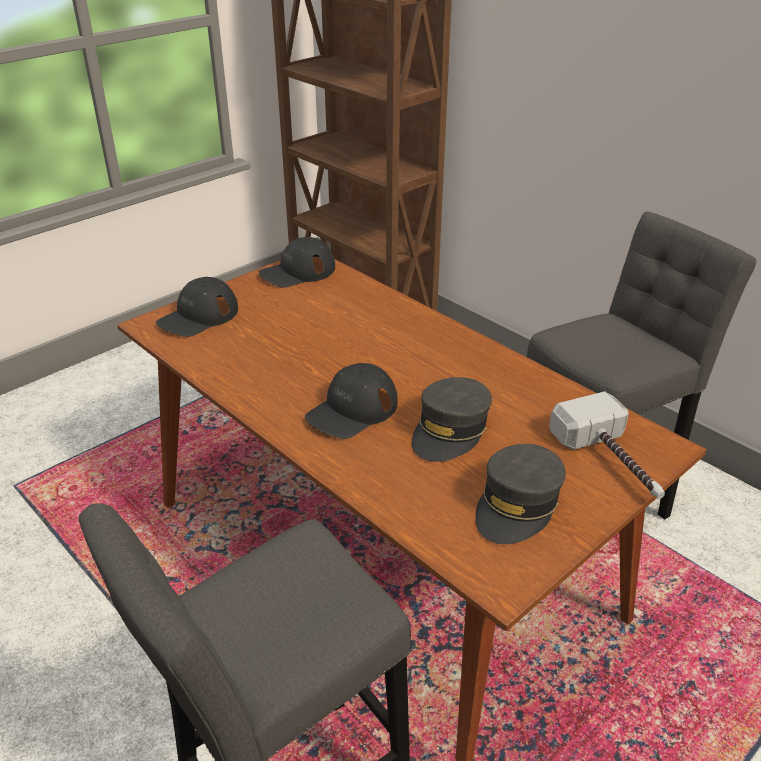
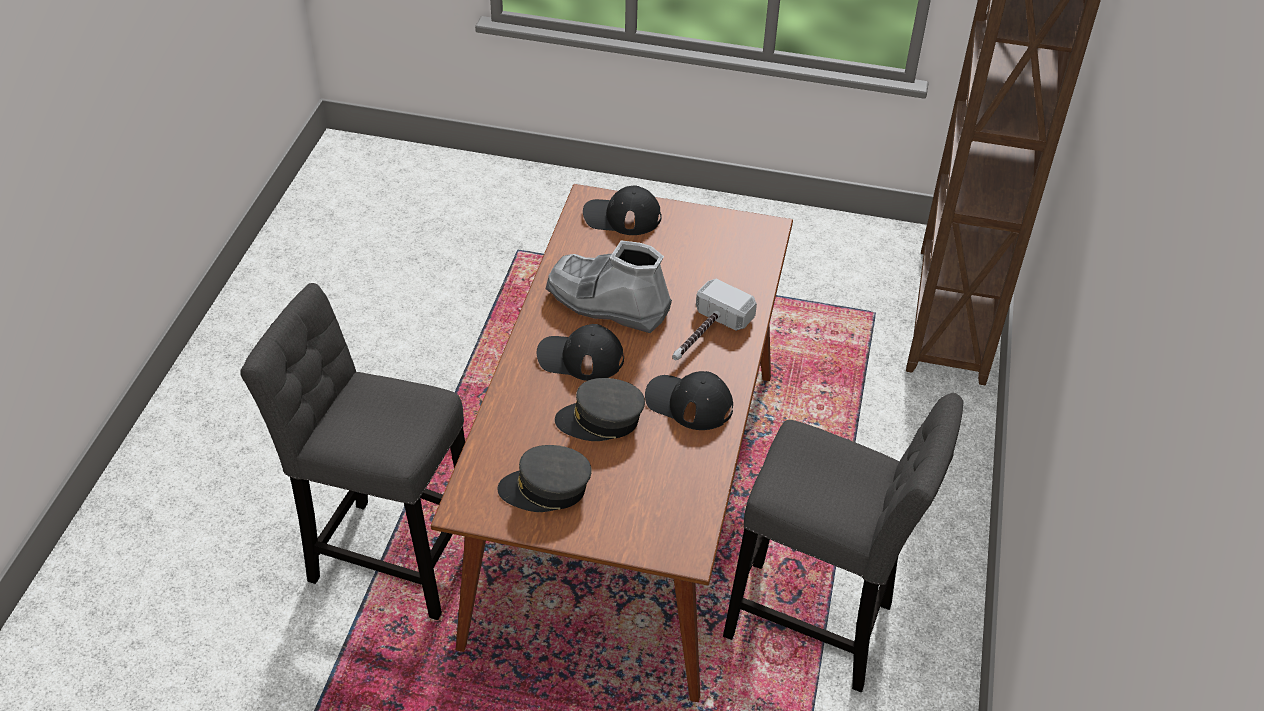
camera: 55 degrees right, 10 degrees up
black cap [259,237,335,287] -> black cap moved to [645,371,733,430]
hammer [549,391,665,499] -> hammer moved to [672,279,757,360]
none -> grey boot [546,240,672,333]

